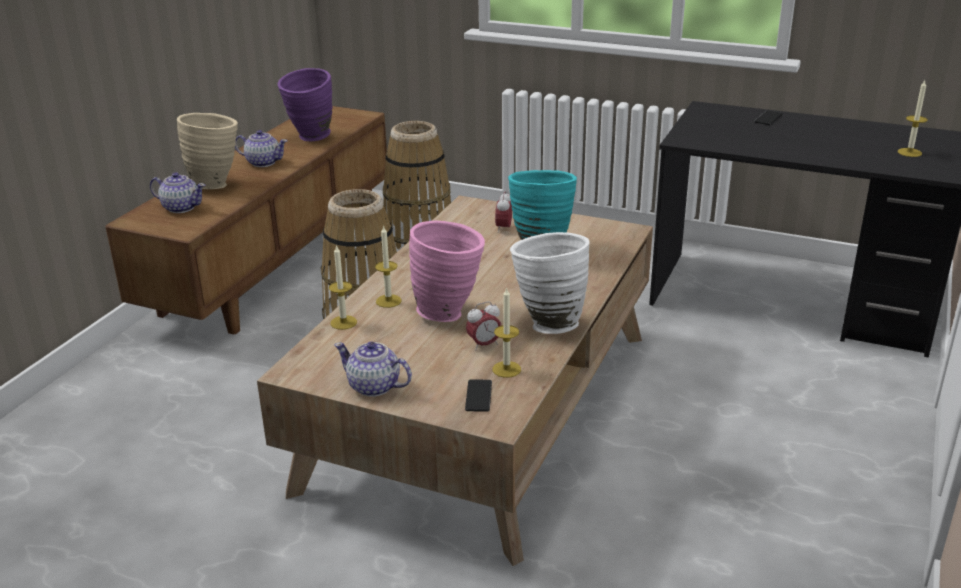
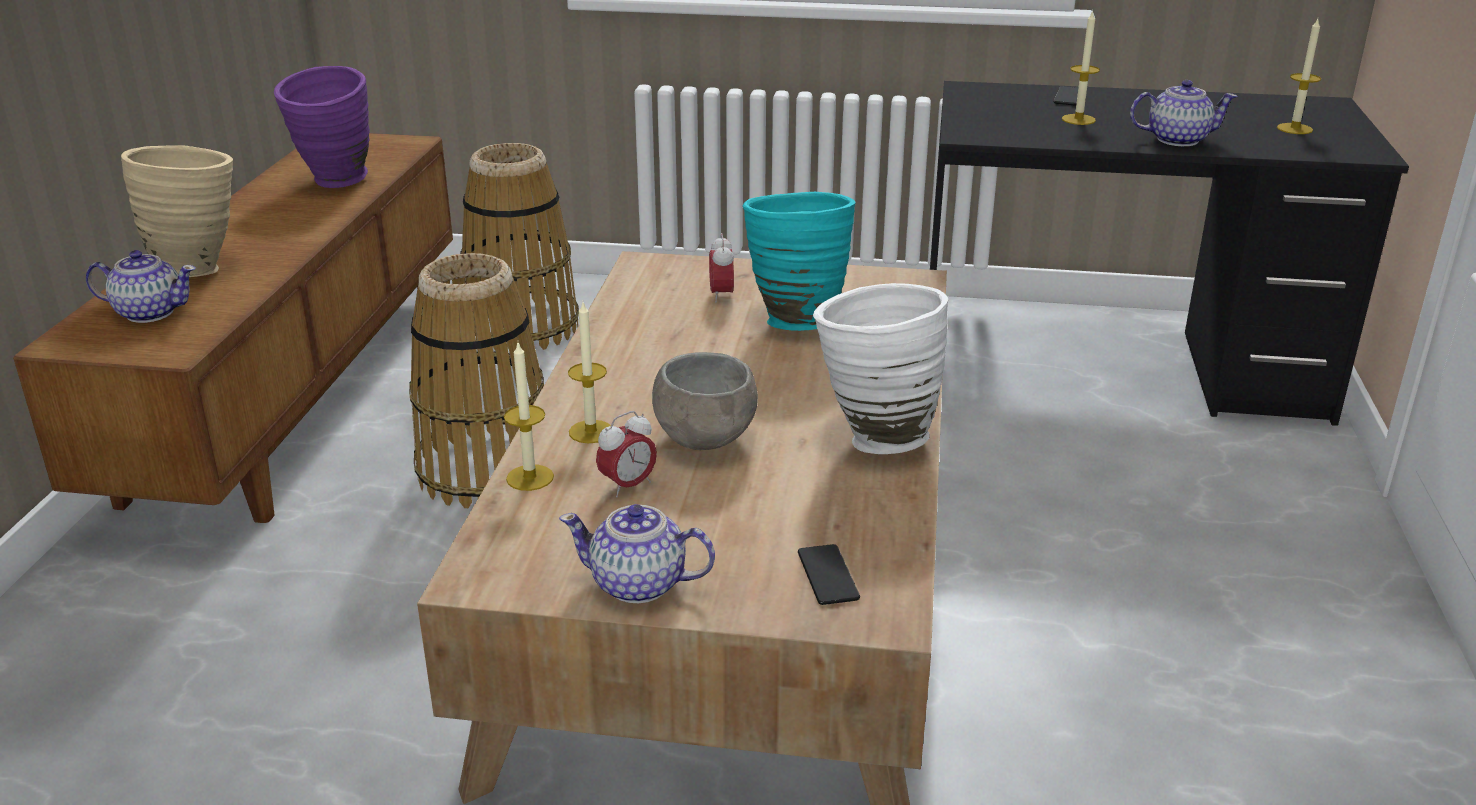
camera: 15 degrees left, 0 degrees up
teapot [235,130,287,167] -> teapot moved to [1130,80,1238,146]
pink vase [409,220,485,322] -> grey bowl [652,352,758,450]
alarm clock [466,301,502,350] -> alarm clock moved to [596,411,657,497]
candle [493,287,521,378] -> candle moved to [1062,10,1100,125]

